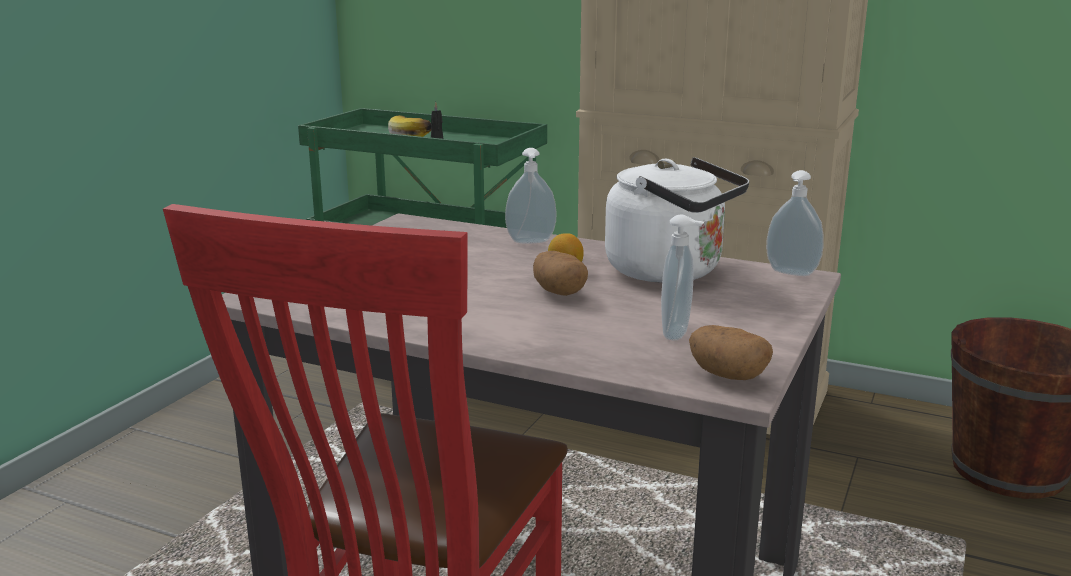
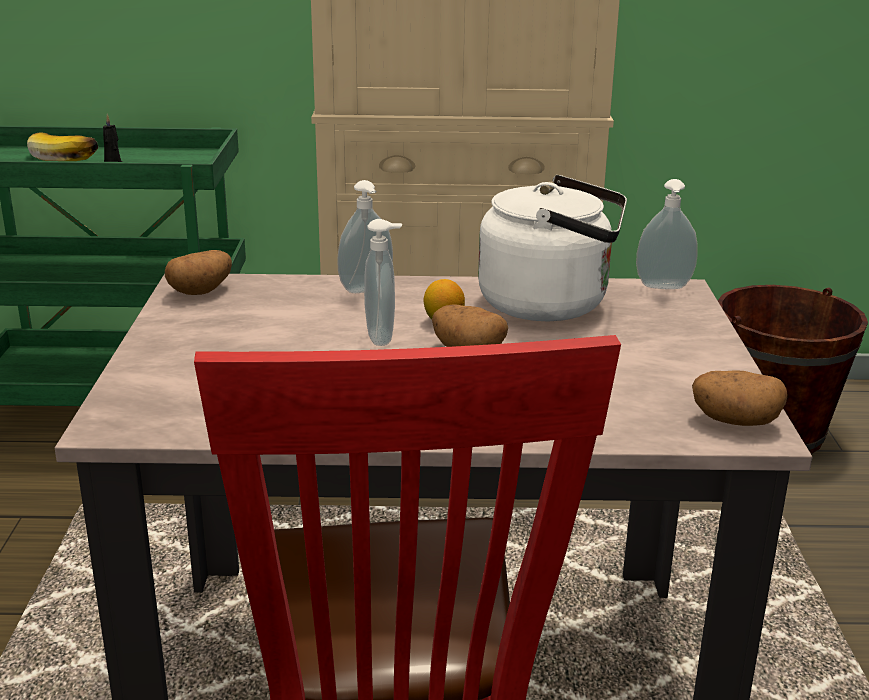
camera: 25 degrees left, 5 degrees up
soap dispenser [661,215,704,340] -> soap dispenser moved to [364,219,402,346]
none -> potato [165,250,232,295]

